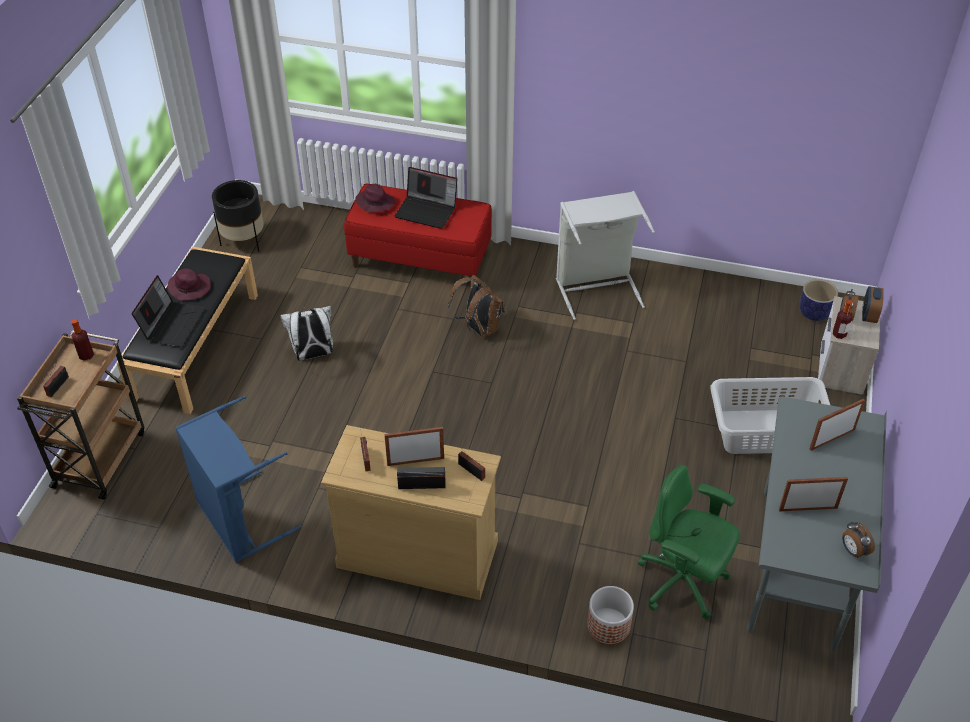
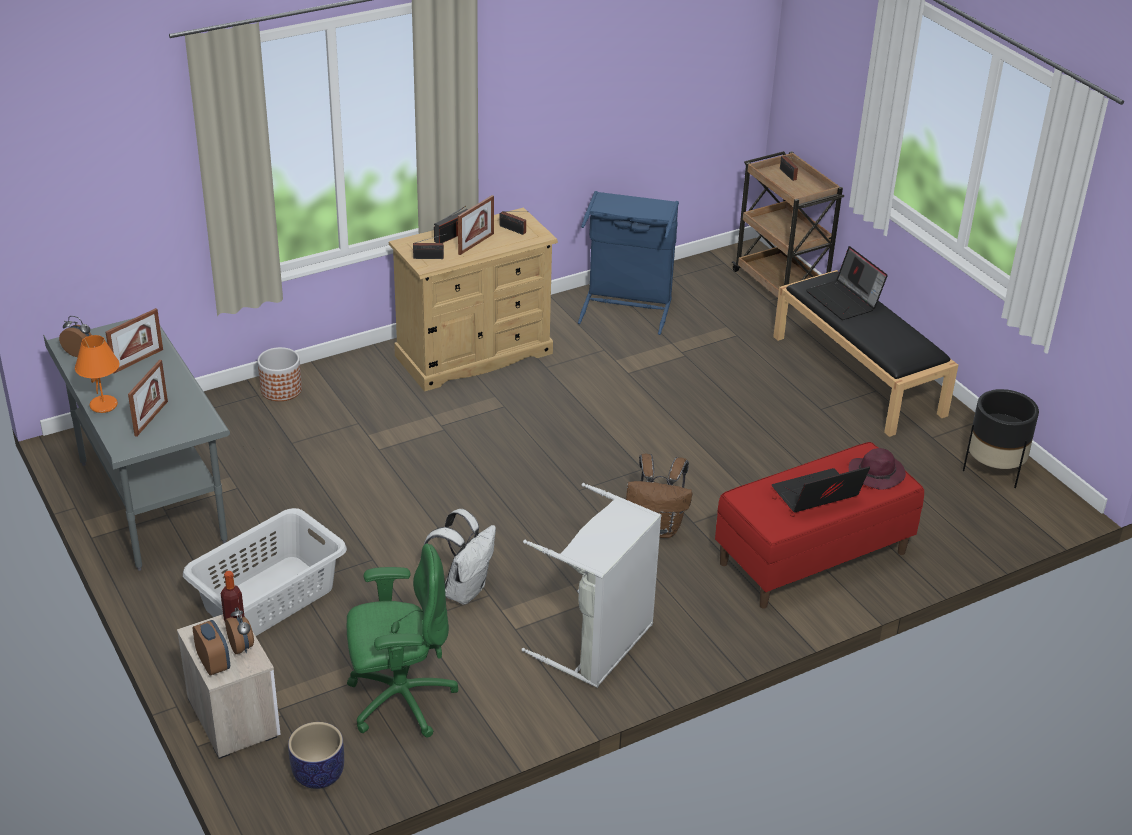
camera: 135 degrees right, 10 degrees down
bottle [71,319,94,361] -> none
purple hat [167,269,211,301] -> none
white backpack [280,306,333,361] -> white backpack moved to [423,509,496,605]
green office chair [638,465,740,619] -> green office chair moved to [346,544,458,738]
none -> orange table lamp [75,335,119,413]

